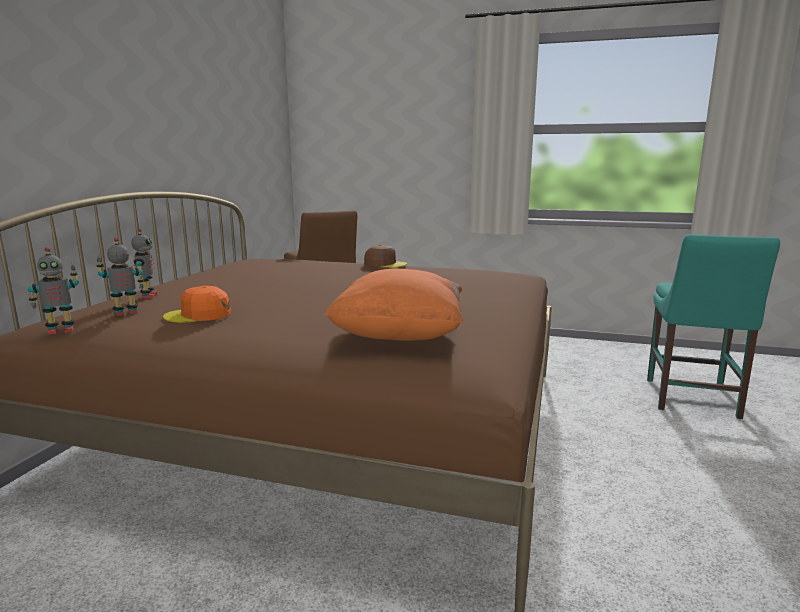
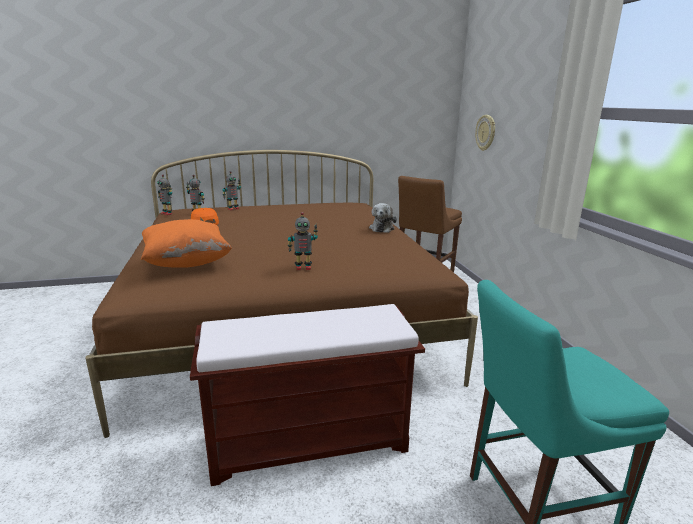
camera: 60 degrees right, 5 degrees up
brown cap [364,245,407,268] -> plush toy [369,203,397,233]
none -> brown bench [190,304,425,486]
none -> toy robot [288,212,318,270]
none -> wall clock [475,115,495,151]

